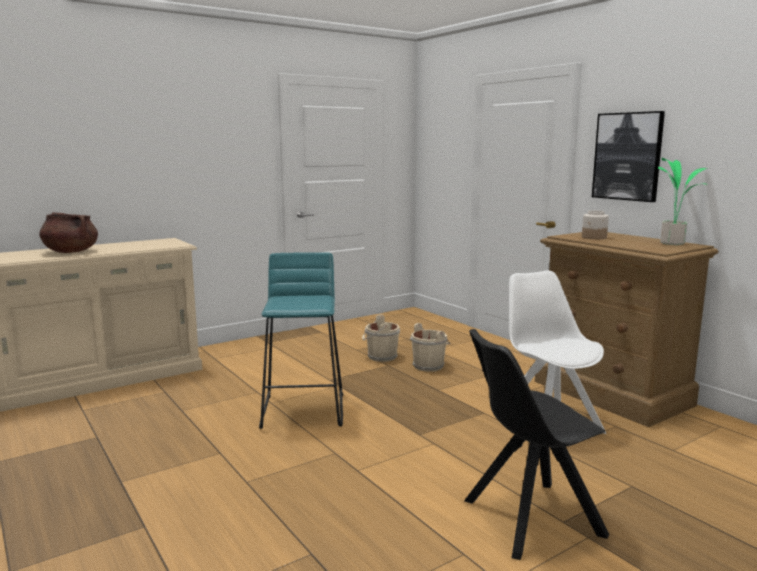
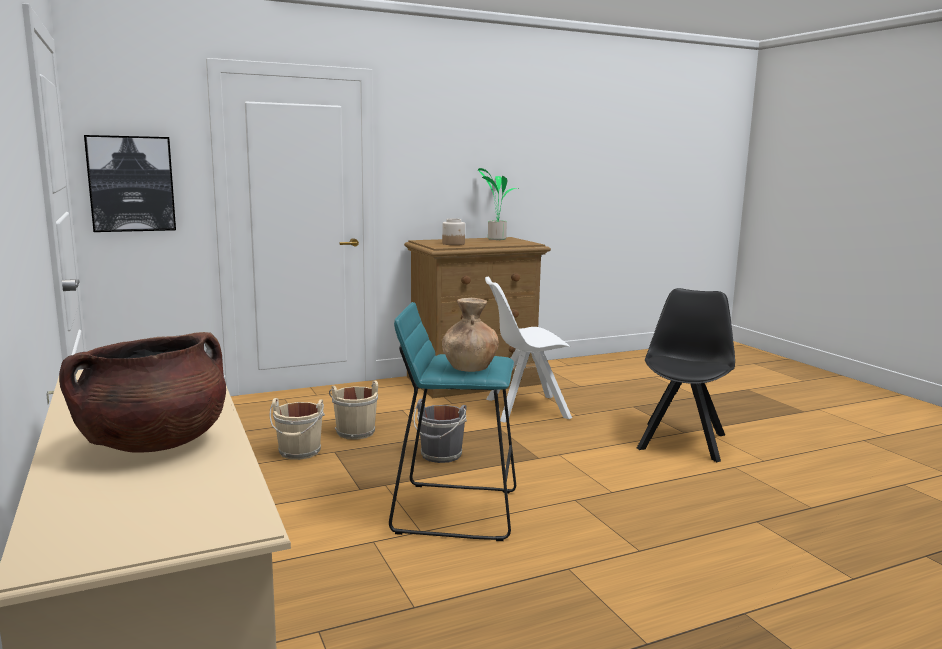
camera: 80 degrees left, 0 degrees up
black chair [464,329,609,560] -> black chair turned 150 degrees counterclockwise [637,288,735,462]
picture [592,111,665,202] -> picture moved to [84,135,176,232]
none -> grey bucket [414,399,467,463]
none -> brown vase [442,298,499,372]

